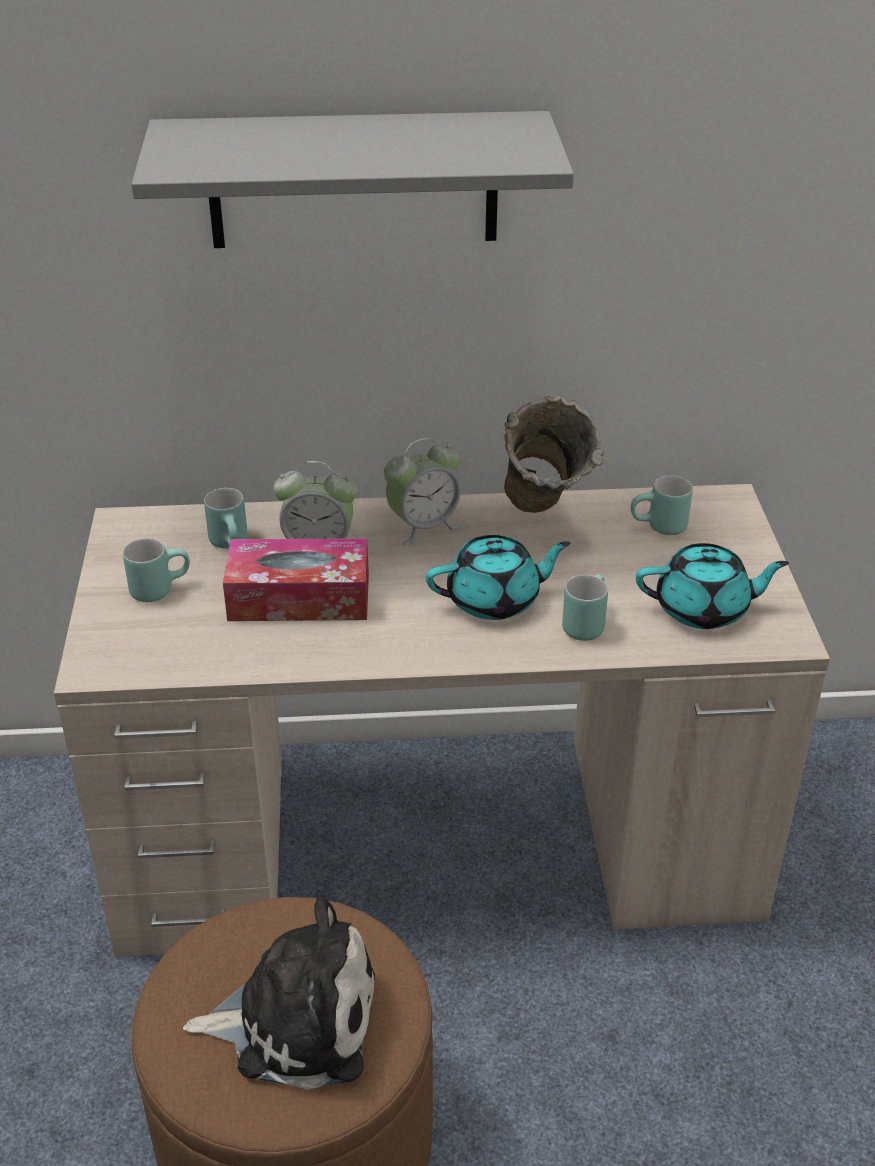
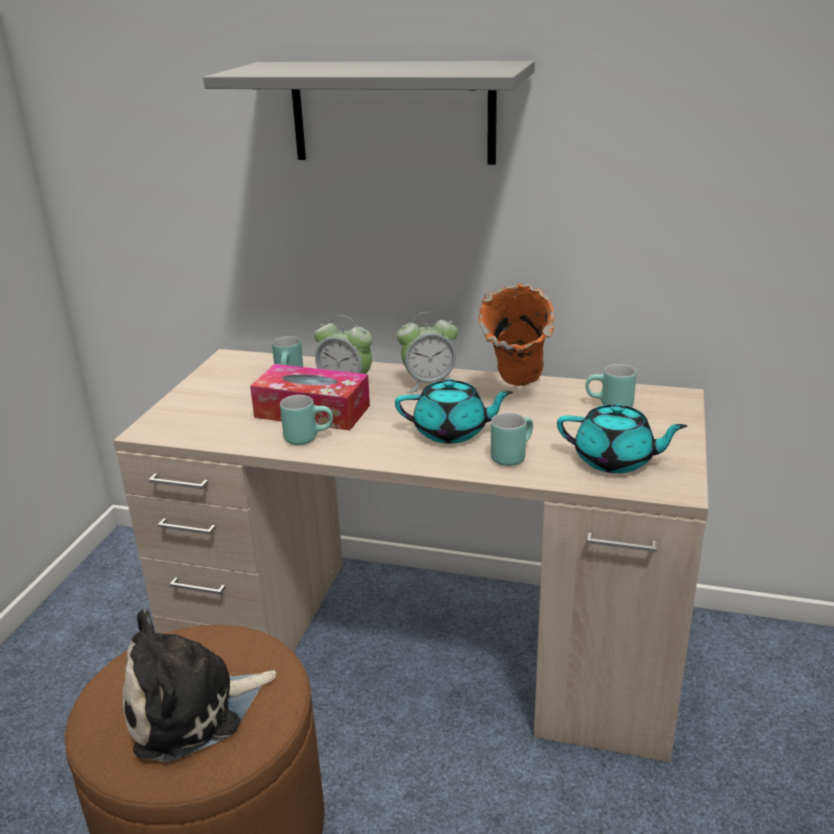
camera: 20 degrees right, 10 degrees down
turquoise mug [123,538,190,602] -> turquoise mug moved to [280,395,333,445]
plush toy [183,896,375,1090] -> plush toy turned 135 degrees clockwise [123,609,276,762]
beige vase [504,396,603,513] -> orange vase [479,284,555,386]

